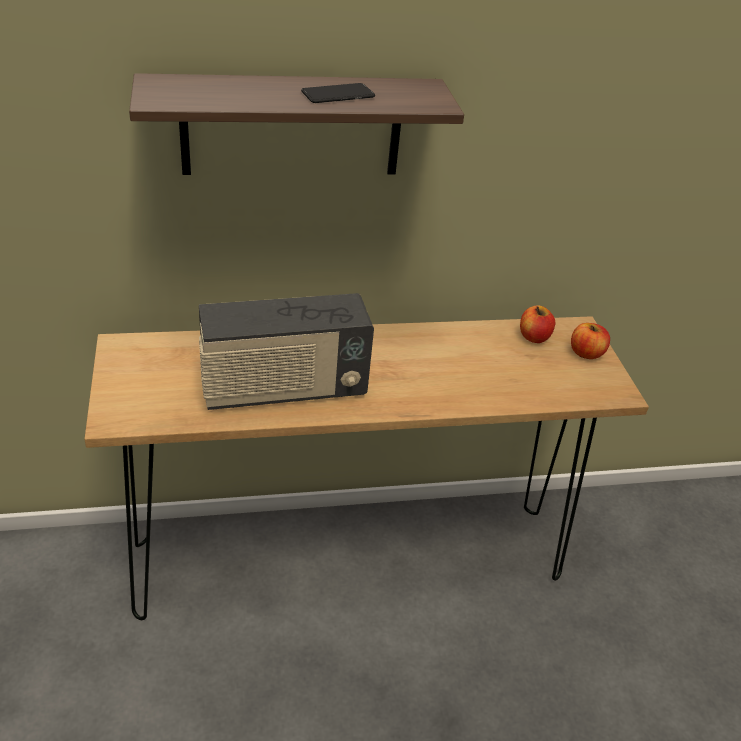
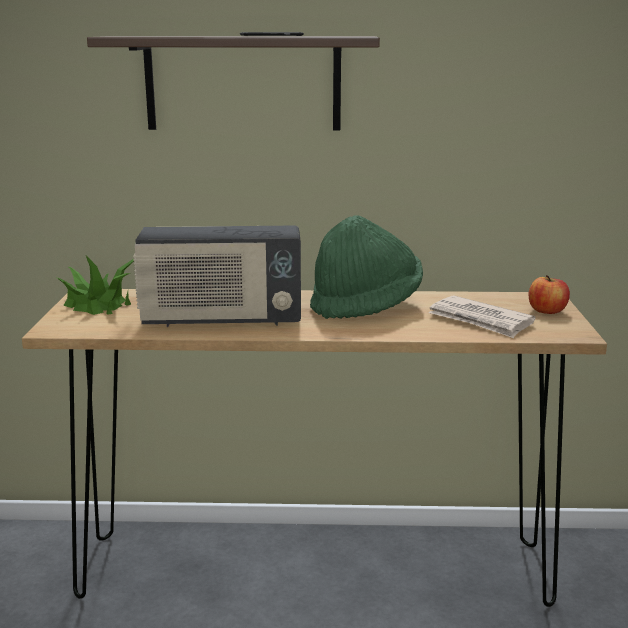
camera: 15 degrees right, 20 degrees down
apple [520,305,555,343] -> none
none -> potted plant [57,256,134,315]
none -> green hat [310,215,423,319]
none -> newspaper [429,296,536,338]

